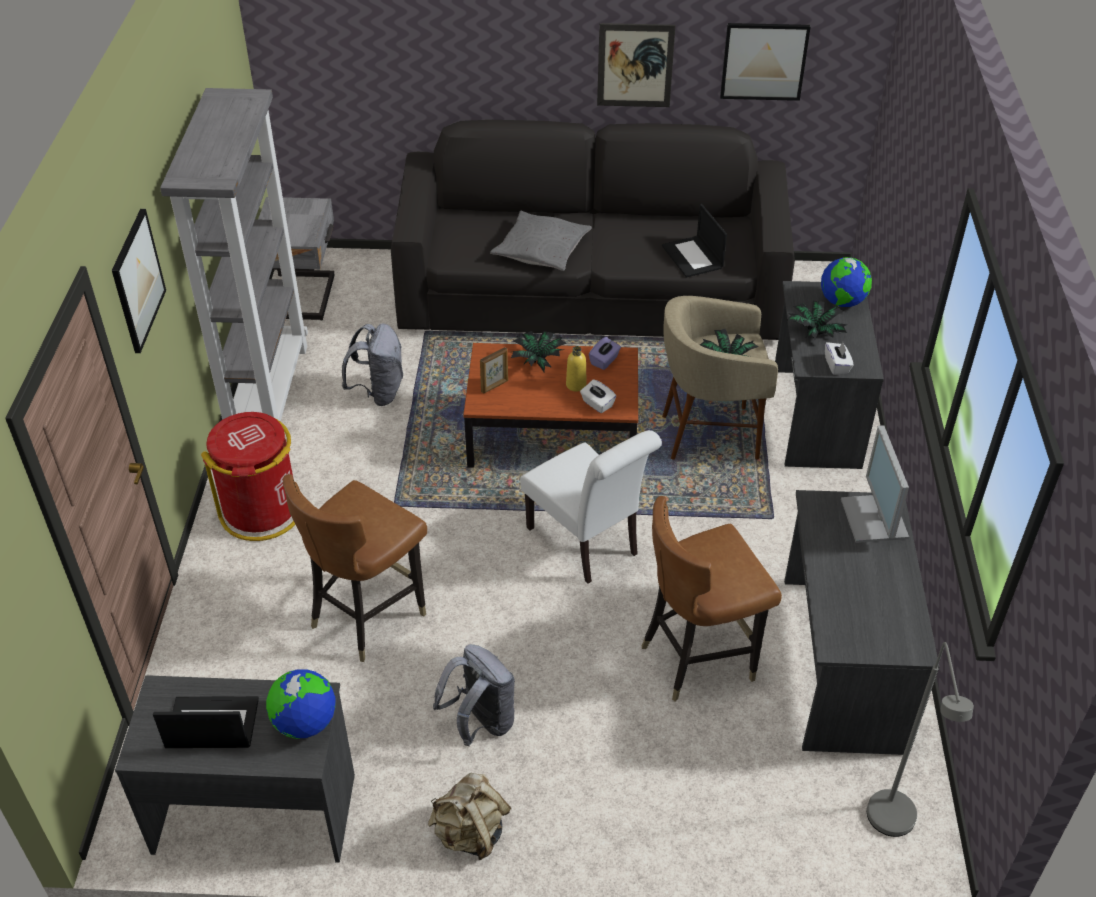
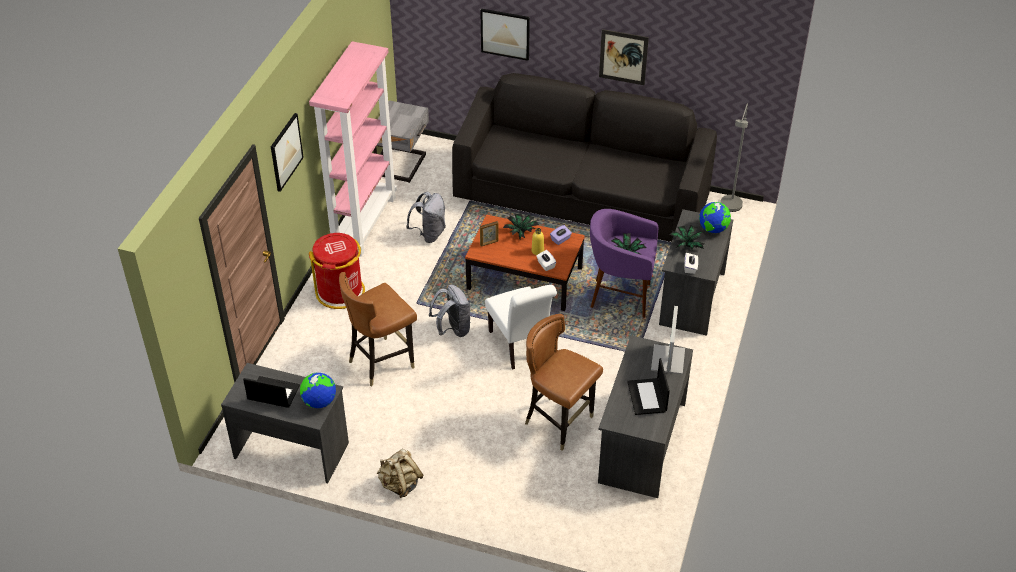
camera: 15 degrees right, 0 degrees up
grey bookcase [160,88,308,422] -> pink bookcase [309,41,397,257]
grey backpack [433,644,515,746] -> grey backpack moved to [429,285,471,337]
grey pillow [490,211,592,271] -> none
brown chair [642,496,782,702] -> brown chair turned 45 degrees clockwise [525,314,603,451]
laptop [662,204,727,278] -> laptop moved to [627,358,670,415]
beige stool [662,296,778,460] -> purple stool [590,209,658,318]
picture [720,23,811,101] -> picture moved to [480,9,530,61]
grey floor lamp [867,642,974,837] -> grey floor lamp moved to [720,103,748,212]

